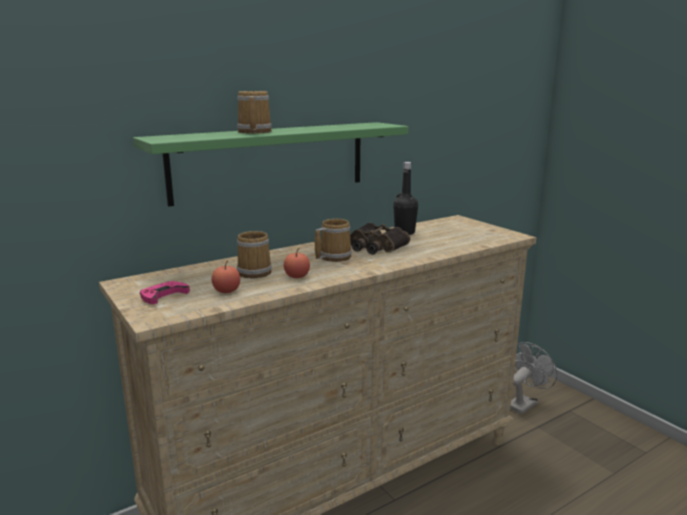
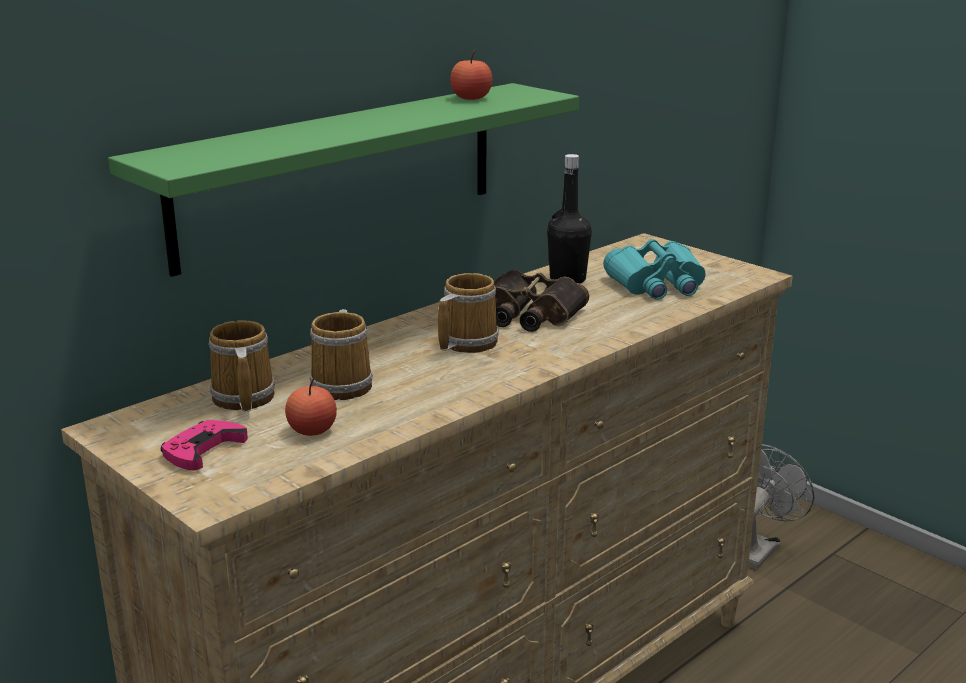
camera: 10 degrees left, 5 degrees up
mug [237,91,272,134] -> mug moved to [209,320,275,412]
apple [284,248,310,278] -> apple moved to [450,50,492,100]
none -> turquoise binoculars [603,239,706,300]

